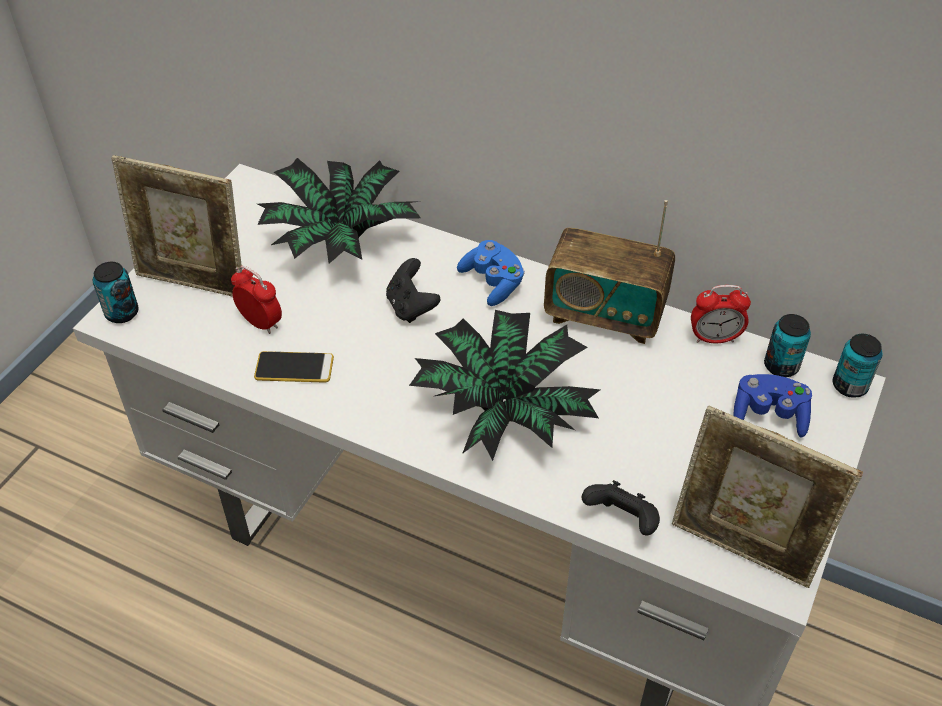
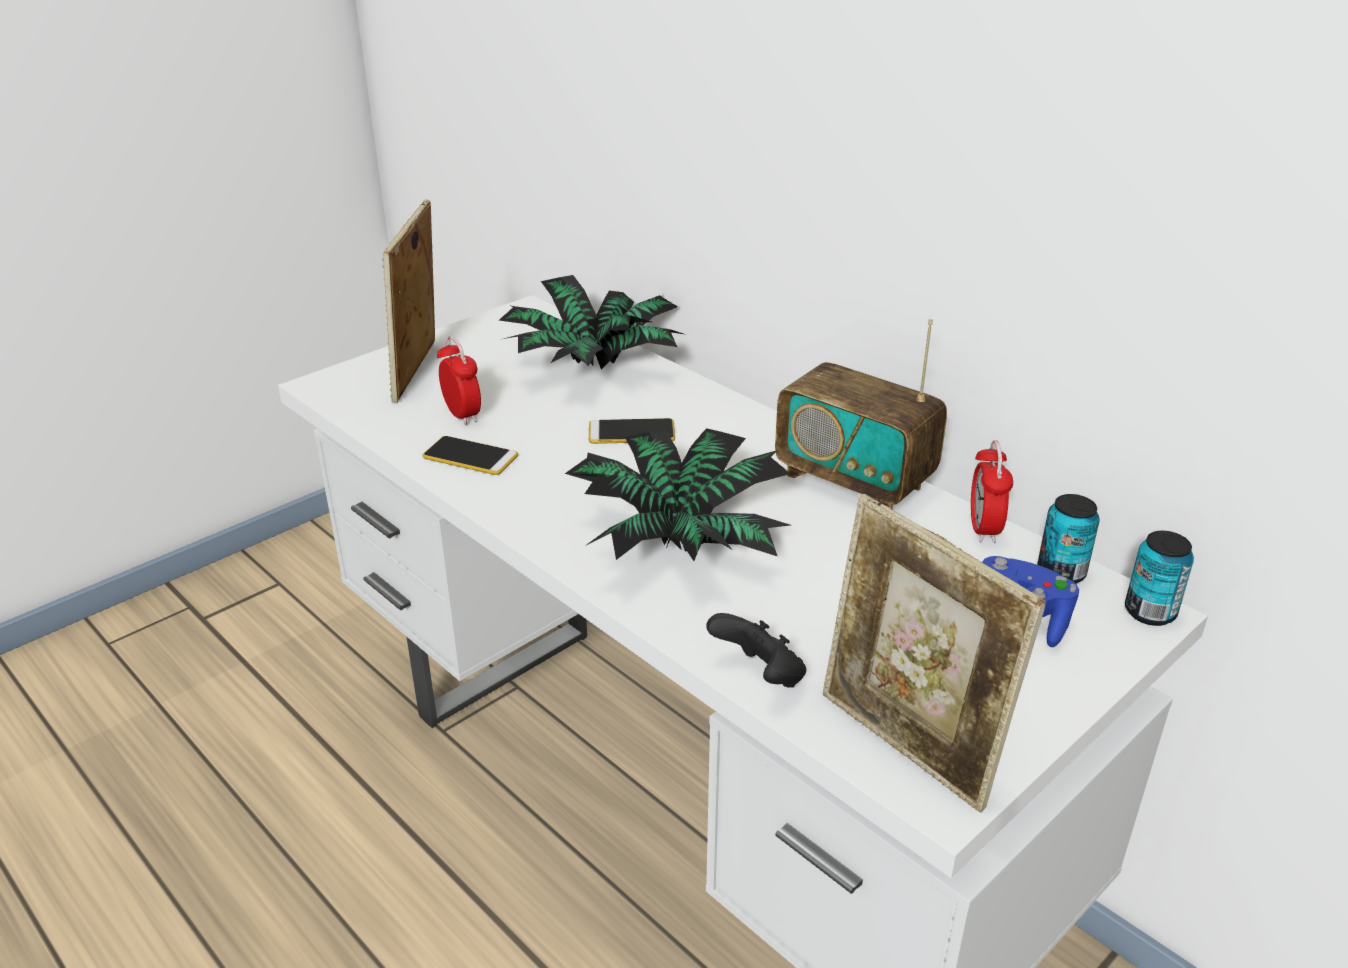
camera: 20 degrees right, 15 degrees down
can [93,262,139,323] -> none
picture frame [111,155,242,297] -> picture frame turned 60 degrees clockwise [382,199,435,403]
black game controller [386,258,440,323] -> phone [589,418,675,444]
blue game controller [457,240,525,306] -> none
alarm clock [691,285,751,343] -> alarm clock turned 75 degrees clockwise [971,440,1013,543]

